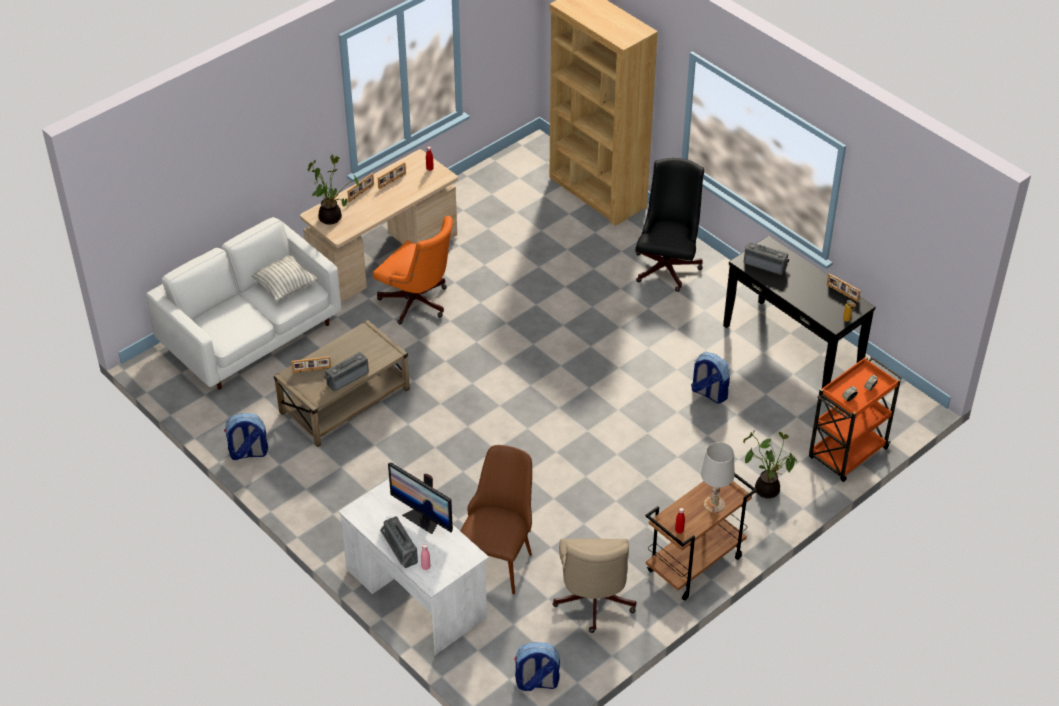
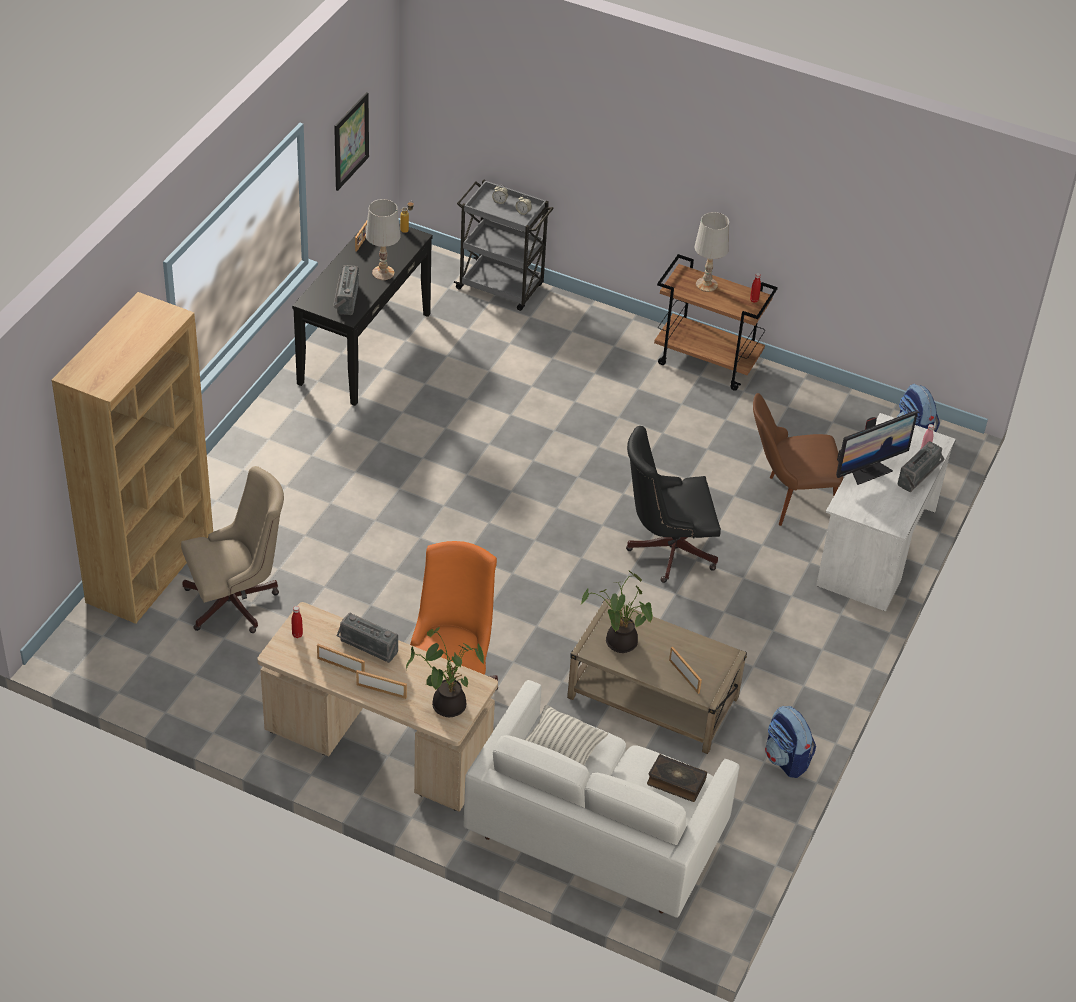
camera: 115 degrees left, 0 degrees up
radio [324,352,369,391] -> radio moved to [337,613,398,663]
monitor [388,463,453,534] -> monitor turned 45 degrees clockwise [836,411,918,485]
beige office chair [552,539,636,633] -> beige office chair moved to [181,466,284,633]
black office chair [635,158,704,292] -> black office chair moved to [626,426,721,583]
backpack [691,352,730,404] -> none
potted plant [743,430,797,499] -> potted plant moved to [581,570,653,653]
orange cart [809,356,902,482] -> grey cart [454,179,554,311]
none -> picture [334,92,369,191]
none -> white table lamp [366,199,401,280]
none -> book [647,754,707,802]

